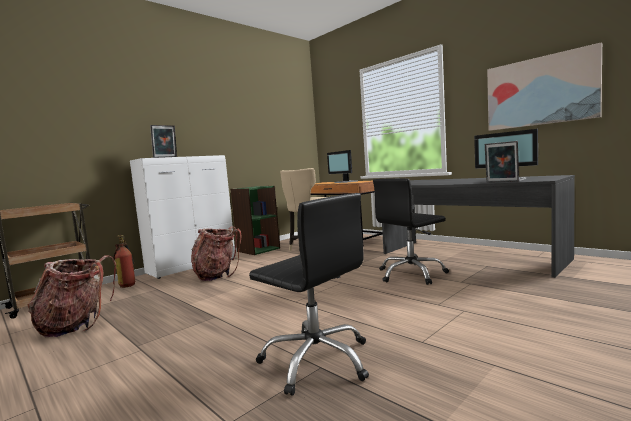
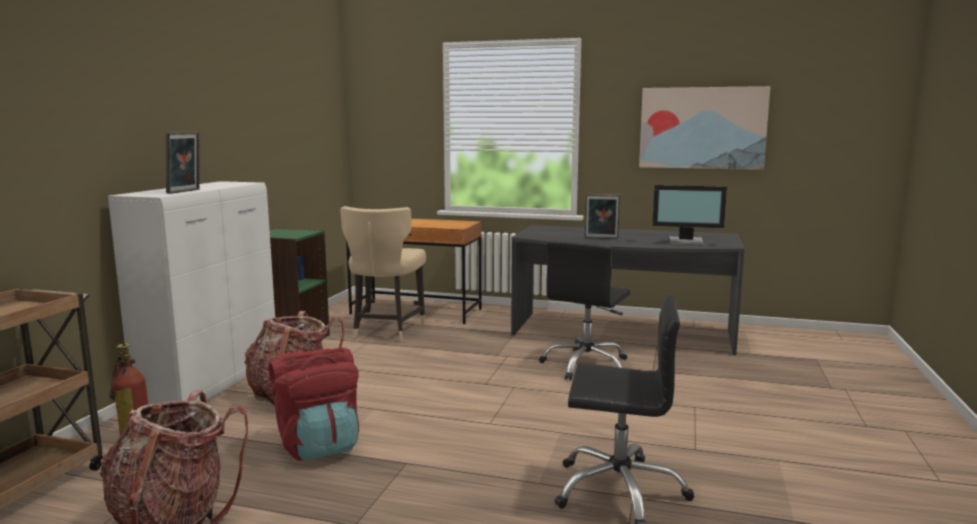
camera: 30 degrees left, 5 degrees up
monitor [327,150,358,183] -> none
picture frame [485,141,519,183] -> picture frame moved to [585,194,620,239]
none -> red backpack [269,347,359,461]

